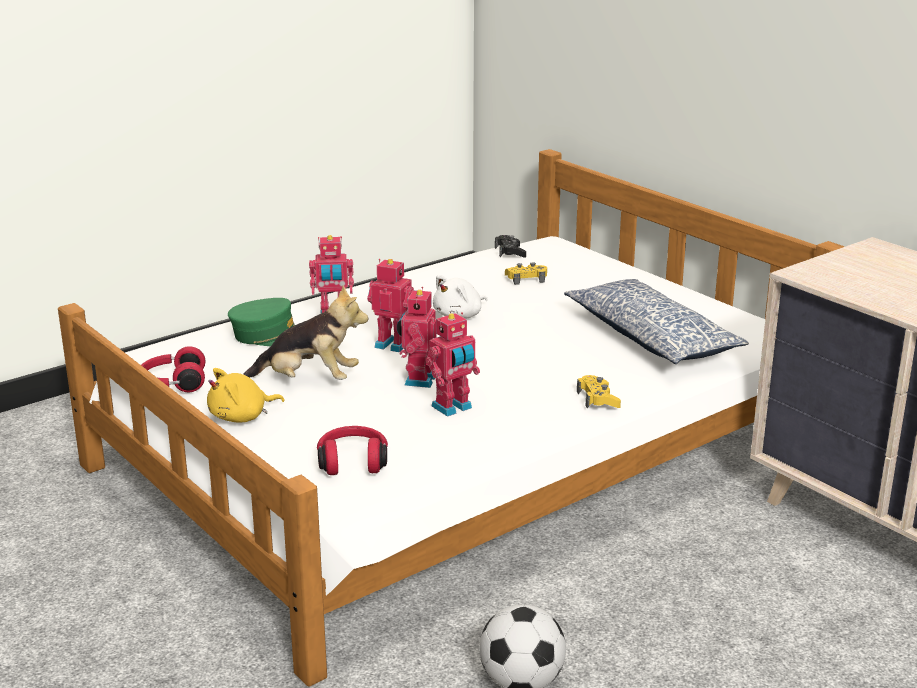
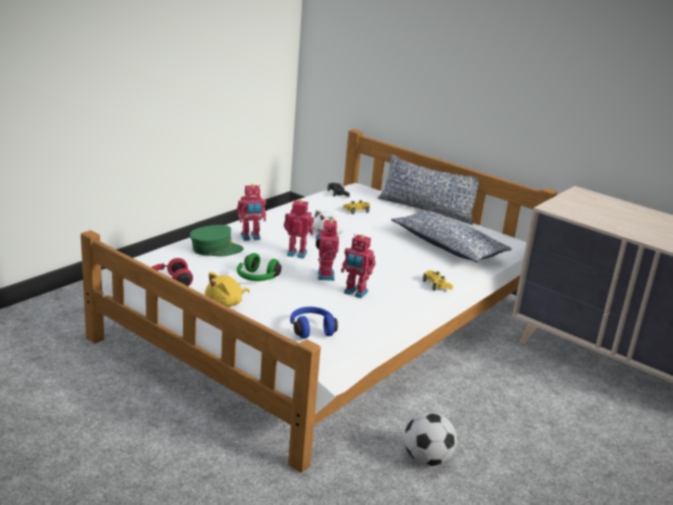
camera: 15 degrees left, 0 degrees up
plush toy [243,285,368,380] -> green headphones [237,253,282,281]
red headphones [317,426,388,475] -> blue headphones [290,307,338,339]
toy robot [426,312,480,417] -> toy robot turned 75 degrees clockwise [341,234,376,298]
none -> pillow [377,154,480,225]

